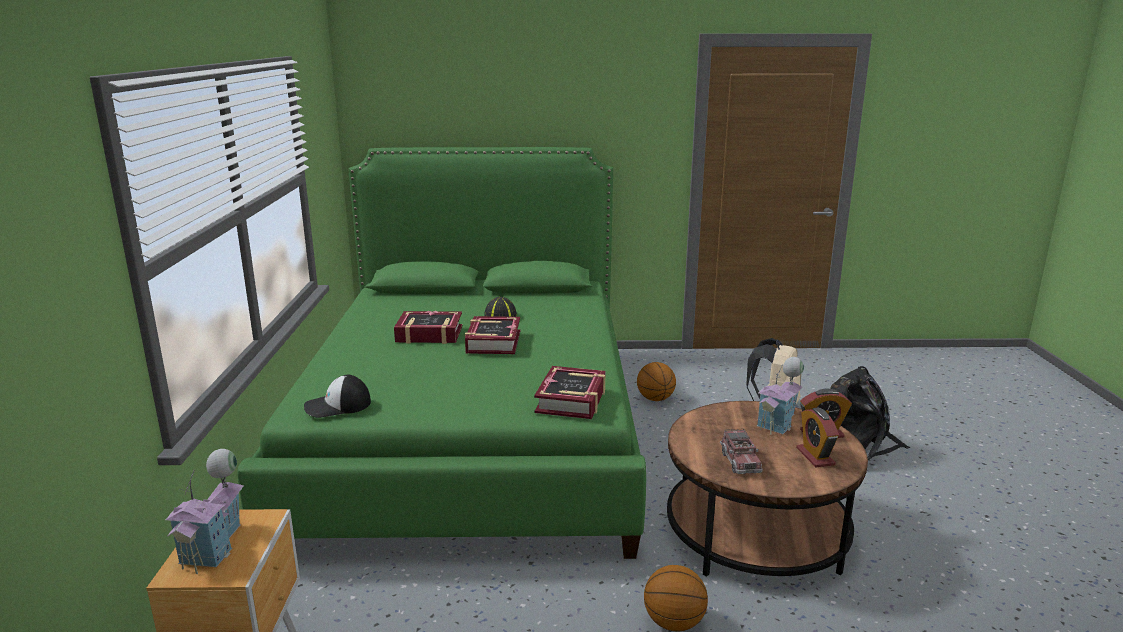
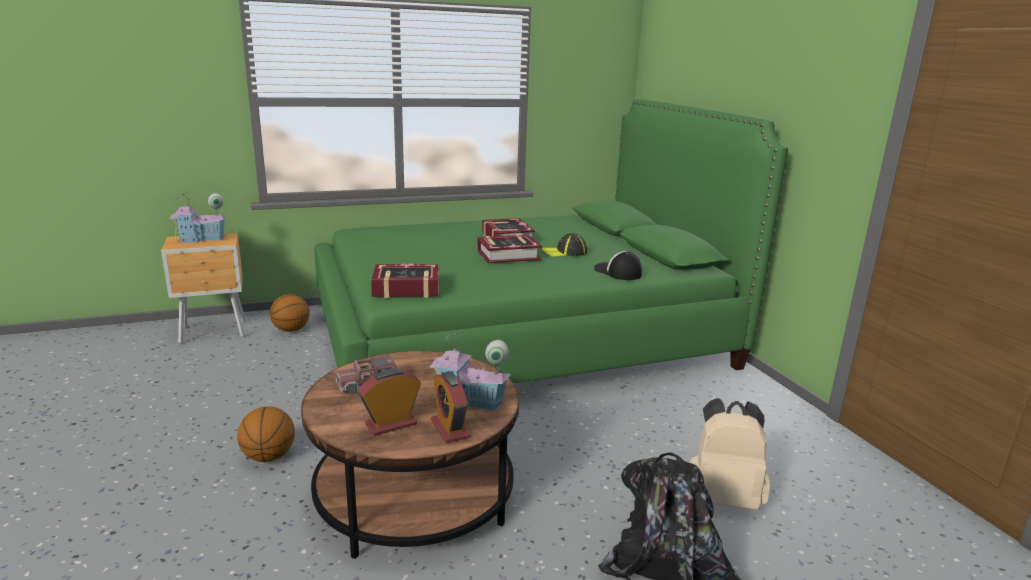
camera: 70 degrees right, 0 degrees up
cap [304,375,371,418] -> cap moved to [594,251,642,280]
basketball [637,362,676,401] -> basketball moved to [270,294,310,332]

